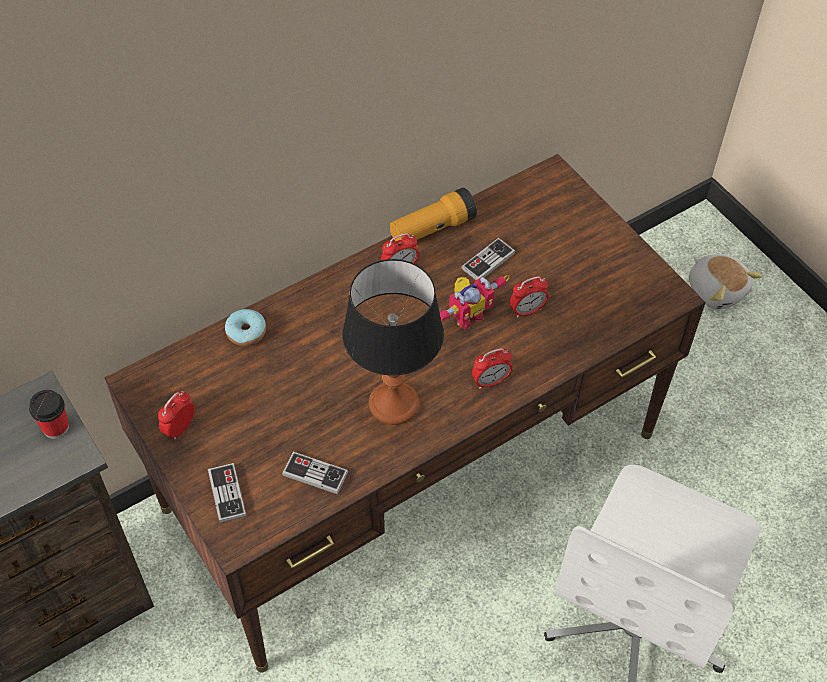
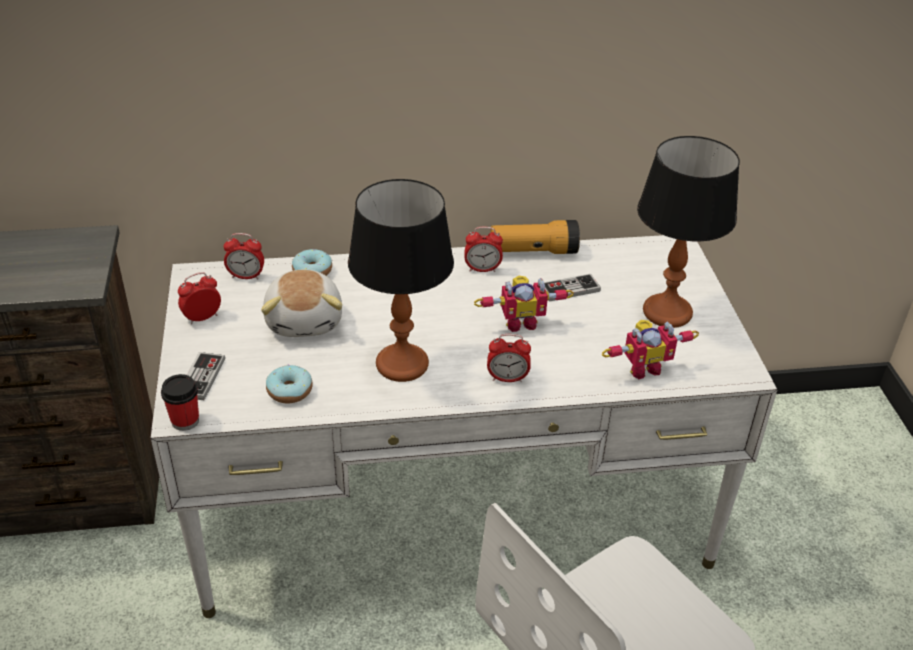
camera: 25 degrees right, 15 degrees down
cup [29,390,69,439] -> cup moved to [161,374,199,431]
brown desk [105,154,706,672] -> white desk [150,235,777,618]
game controller [282,452,348,494] -> donut [266,365,313,403]
alarm clock [510,276,548,318] -> alarm clock moved to [223,233,264,279]
plush toy [689,254,762,309] -> plush toy moved to [261,270,342,337]
none -> toy robot [602,320,699,380]
none -> table lamp [637,136,740,328]

